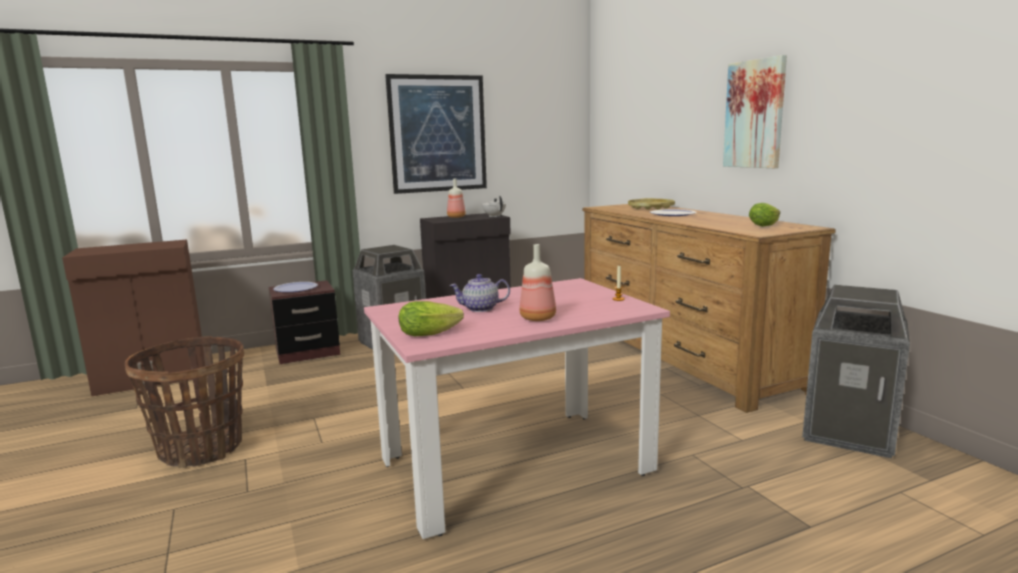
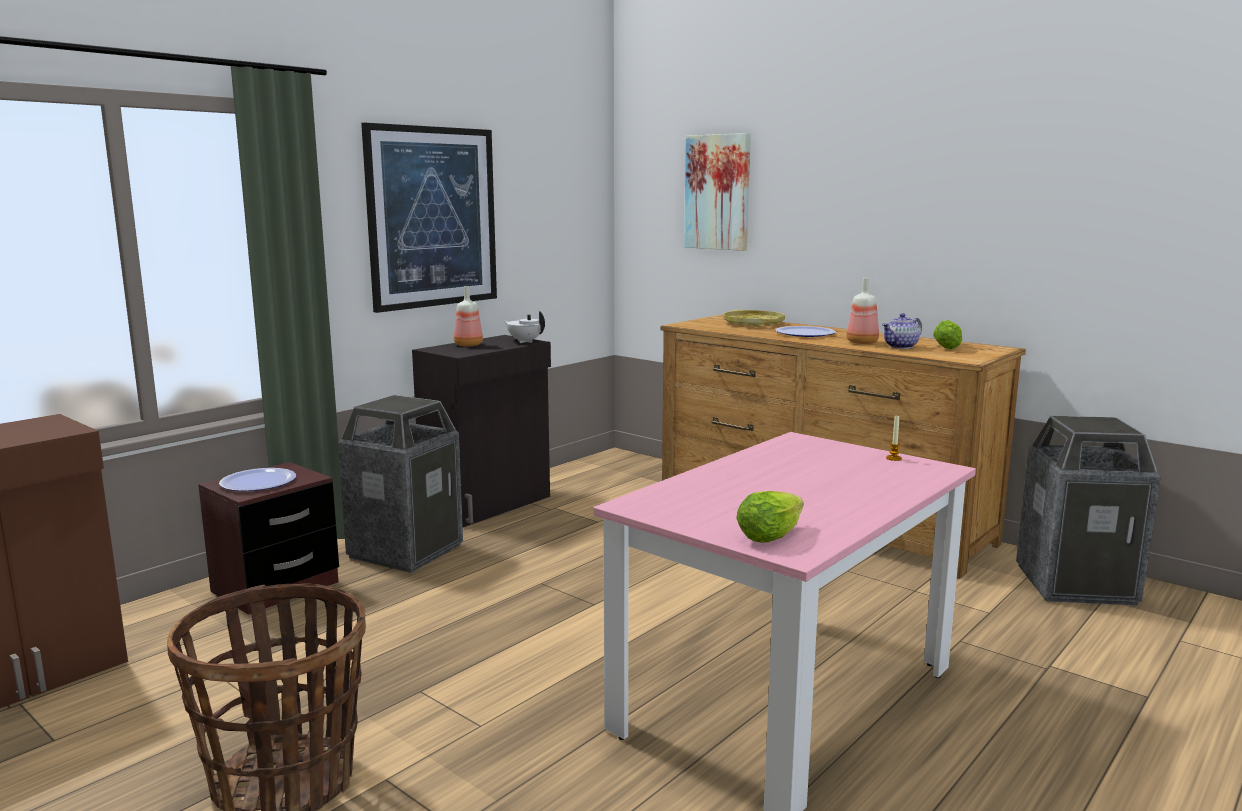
camera: 25 degrees left, 0 degrees up
teapot [449,274,510,312] -> teapot moved to [882,313,922,349]
bottle [520,244,556,321] -> bottle moved to [847,278,879,344]
picture [723,55,787,168] -> picture moved to [684,133,751,251]

